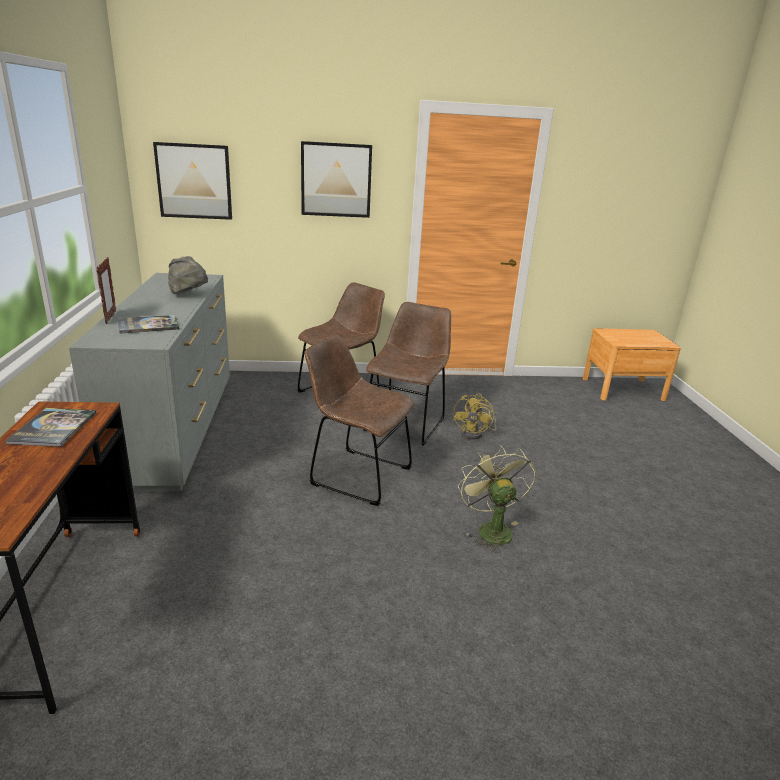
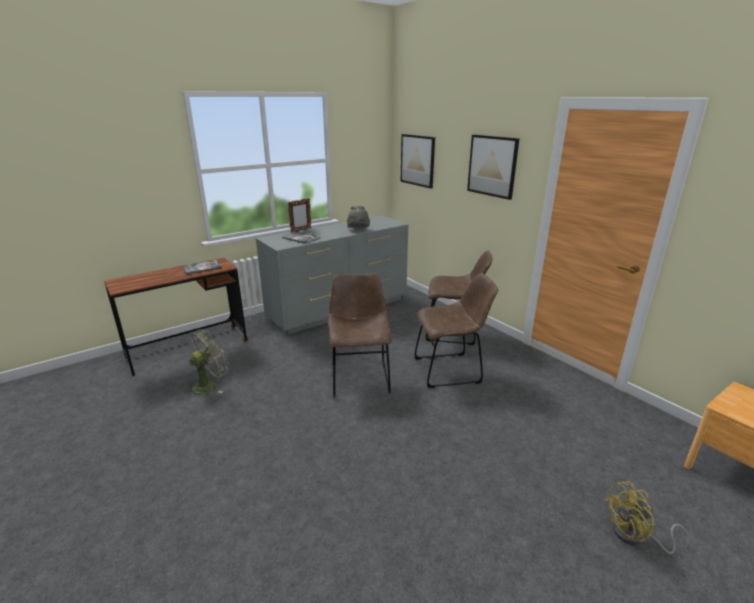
camera: 60 degrees right, 0 degrees up
yellow fan [453,393,497,439] -> yellow fan moved to [603,481,689,554]
green fan [458,445,536,553] -> green fan moved to [184,329,229,395]

